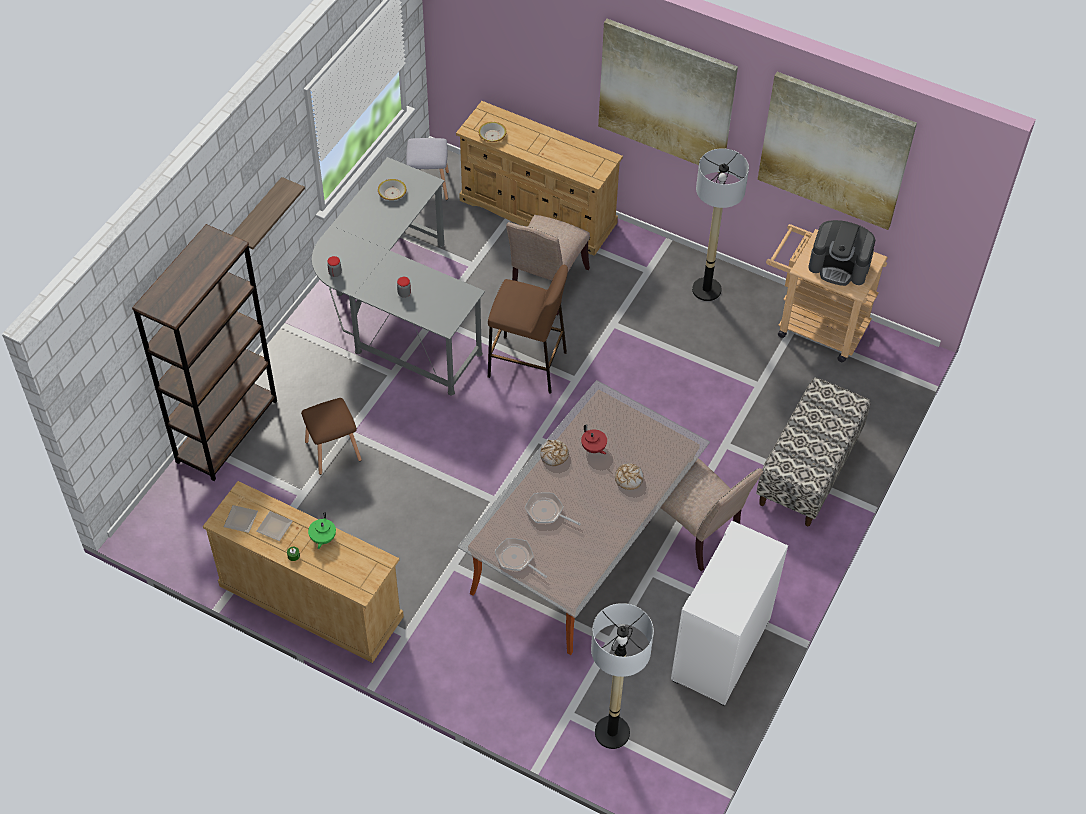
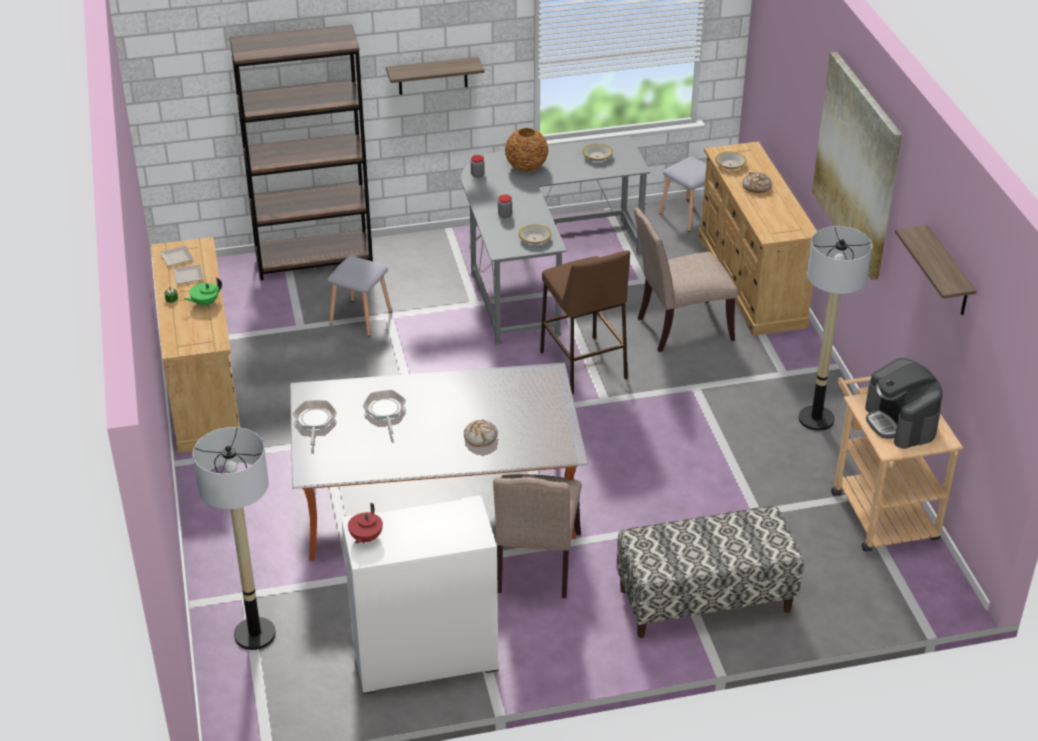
camera: 50 degrees right, 15 degrees down
brown stool [301,398,362,475] -> grey stool [327,256,392,336]
bread [540,440,569,466] -> bread moved to [742,172,772,193]
red teapot [581,424,607,454] -> red teapot moved to [348,503,383,544]
picture [758,72,917,230] -> shelf [895,225,977,315]
none -> vase [505,128,548,172]
none -> bowl [519,224,551,244]

